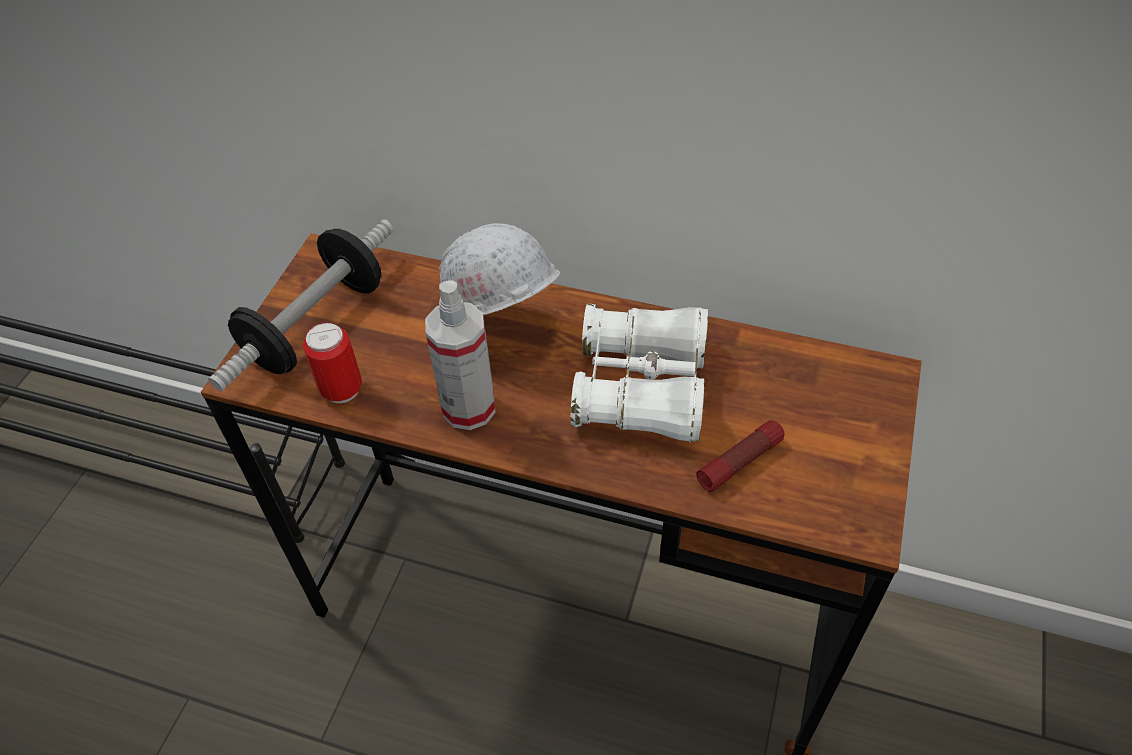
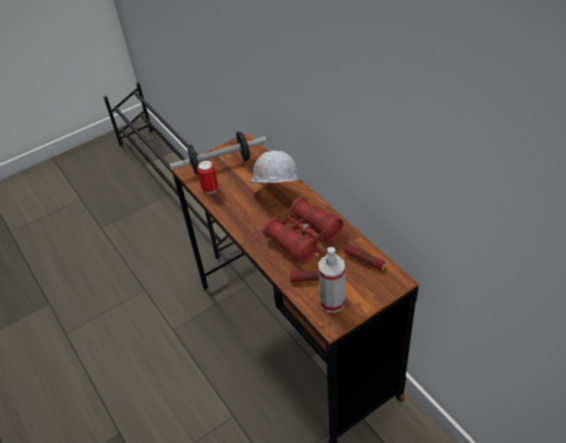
camera: 40 degrees right, 5 degrees down
spray bottle [425,280,495,430] -> spray bottle moved to [318,247,345,313]
white binoculars [571,303,708,443] -> red binoculars [263,197,343,264]
none -> flashlight [344,244,386,270]

